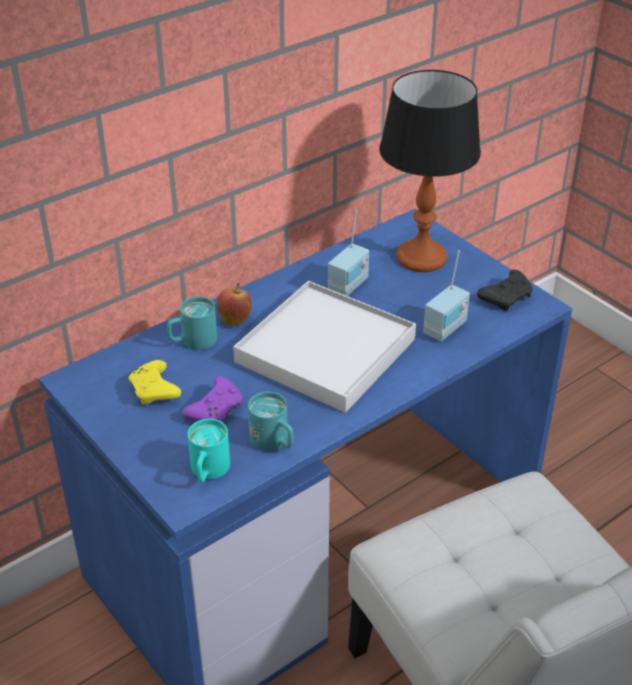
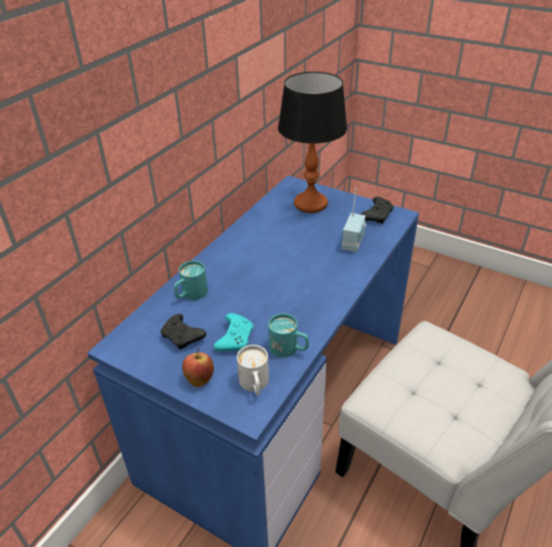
camera: 20 degrees left, 0 degrees up
yellow game controller [129,360,181,404] -> black game controller [160,314,206,350]
purple game controller [182,376,243,422] -> turquoise game controller [214,313,253,351]
turquoise mug [188,419,230,483] -> white mug [237,345,269,395]
apple [217,283,252,326] -> apple moved to [182,349,214,387]
white tray [233,281,416,413] -> none
radio [328,210,369,296] -> none

